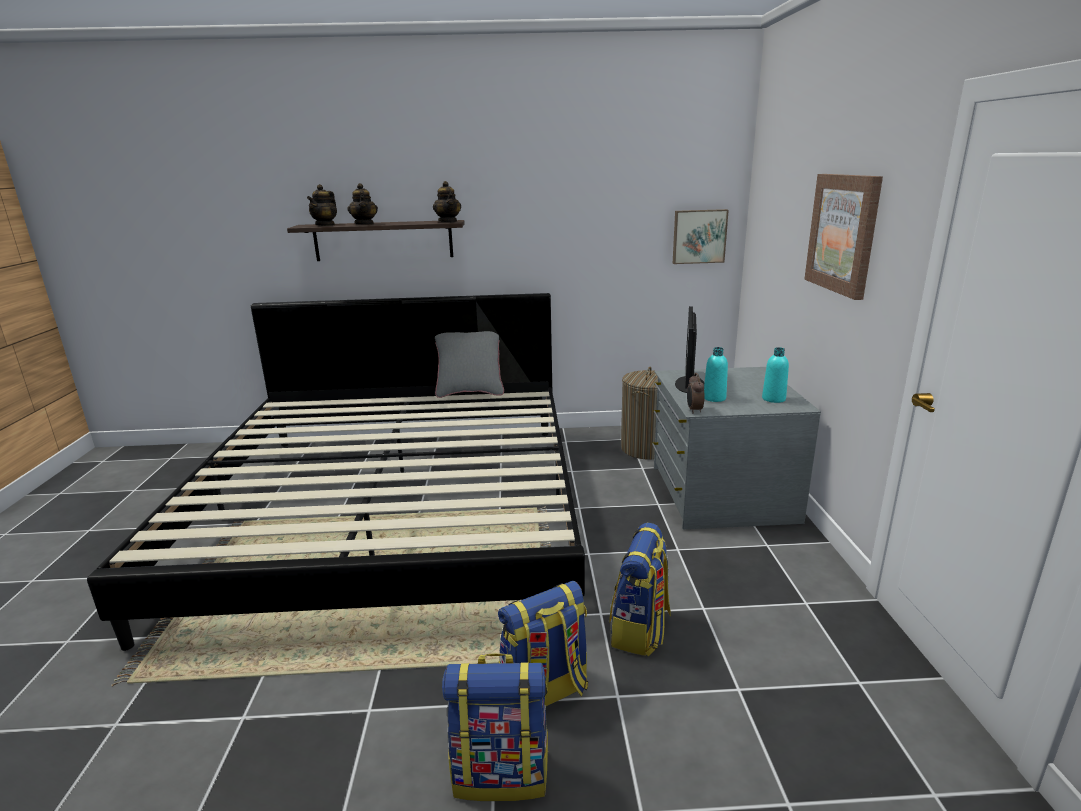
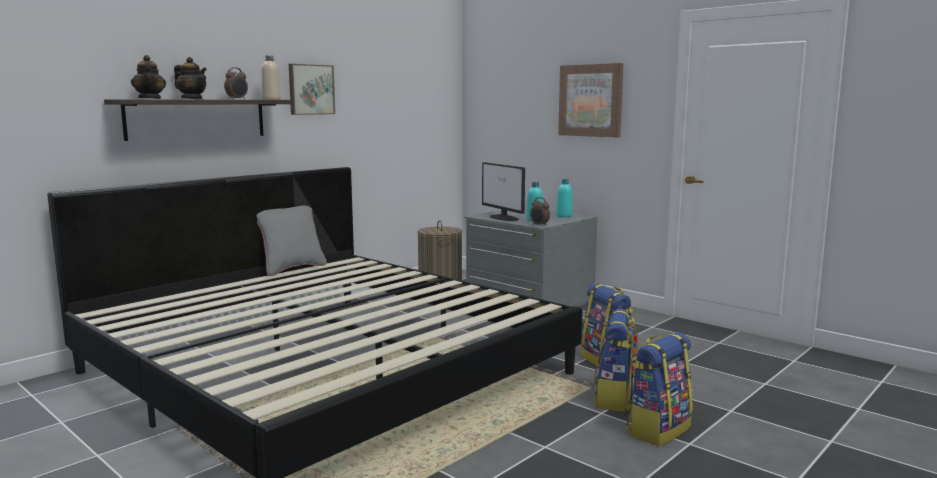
camera: 45 degrees left, 10 degrees down
teapot [433,181,461,222] -> beige bottle [261,55,281,100]
picture [673,209,729,264] -> picture moved to [289,64,335,115]
none -> alarm clock [224,67,248,99]

